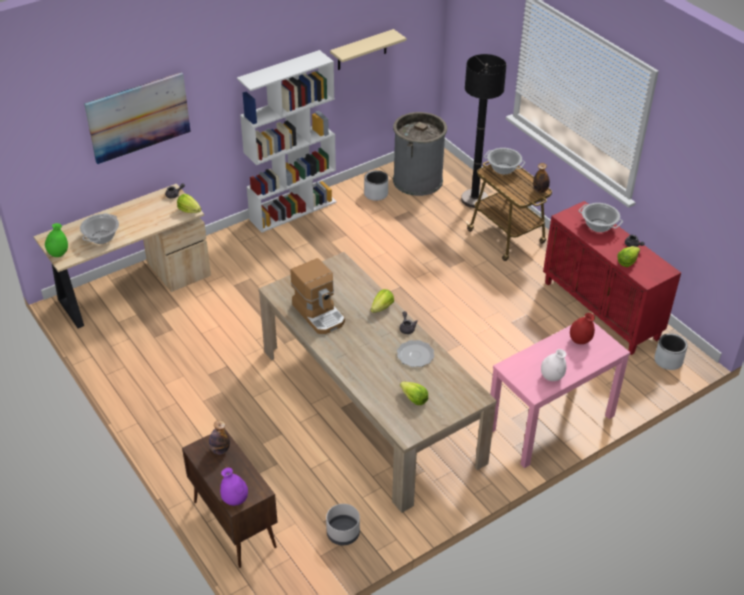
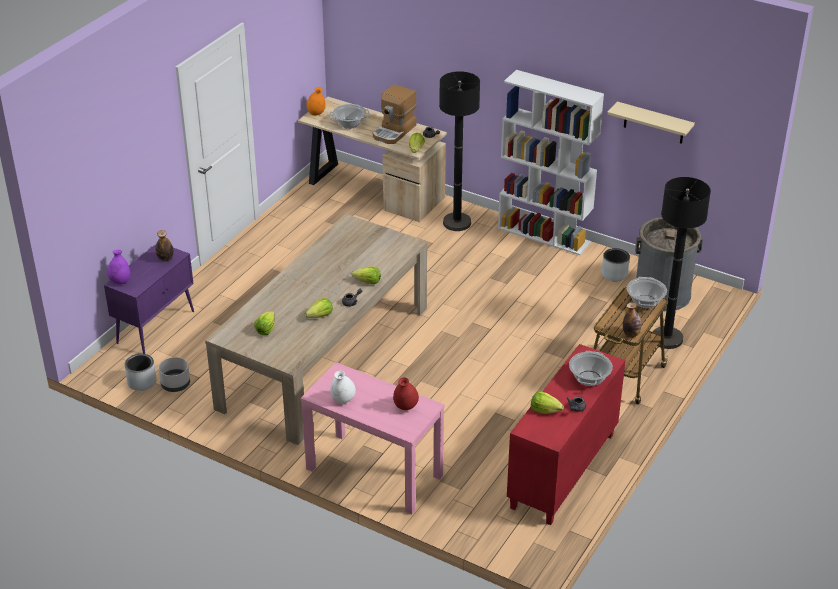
camera: 65 degrees right, 5 degrees down
green vase [45,223,68,257] -> orange vase [306,87,326,116]
picture [84,72,191,164] -> none
brown cabinet [182,428,278,568] -> purple cabinet [104,244,194,354]
coffee machine [291,258,345,334] -> coffee machine moved to [373,84,417,144]
plate [397,340,435,367] -> lettuce [305,298,333,318]
grey planter [654,333,688,370] -> grey planter moved to [125,354,157,391]
none -> black floor lamp [439,71,480,231]

